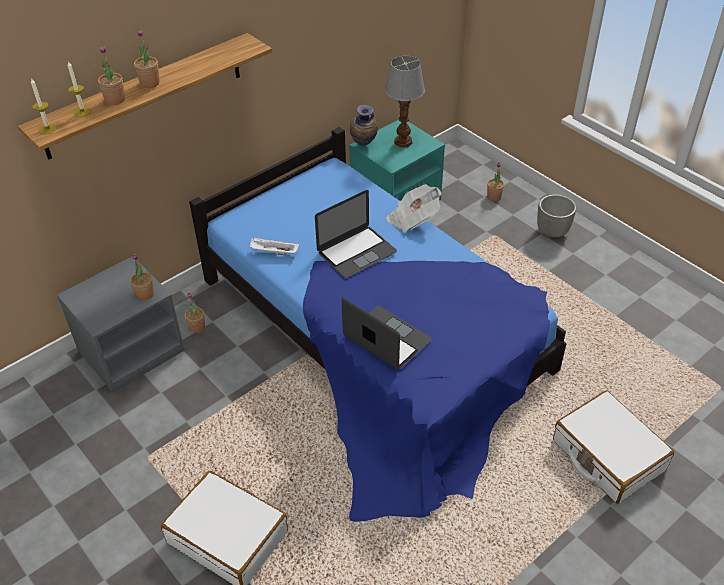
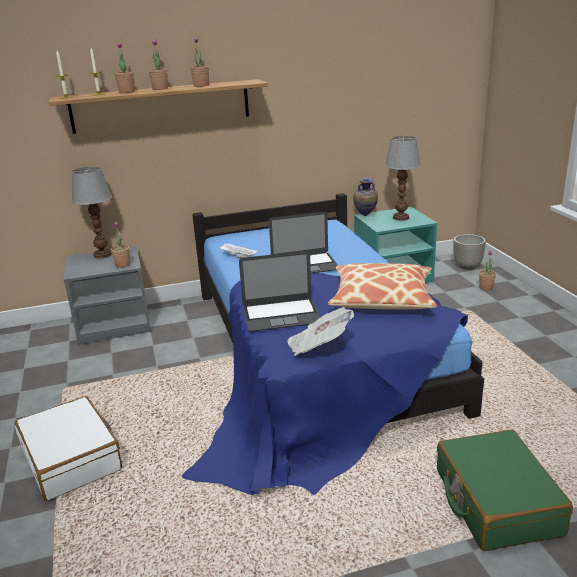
camera: 25 degrees right, 20 degrees down
potted plant [185,293,205,333] -> potted plant moved to [190,37,209,87]
laptop [342,298,432,369] -> laptop turned 105 degrees clockwise [239,251,320,331]
newspaper [386,184,442,232] -> newspaper moved to [287,307,354,356]
planter [537,194,576,238] -> planter moved to [453,234,486,269]
white suitcase [553,390,674,504] -> green suitcase [437,430,573,551]
none -> table lamp [72,167,112,259]
none -> pillow [328,263,437,310]

